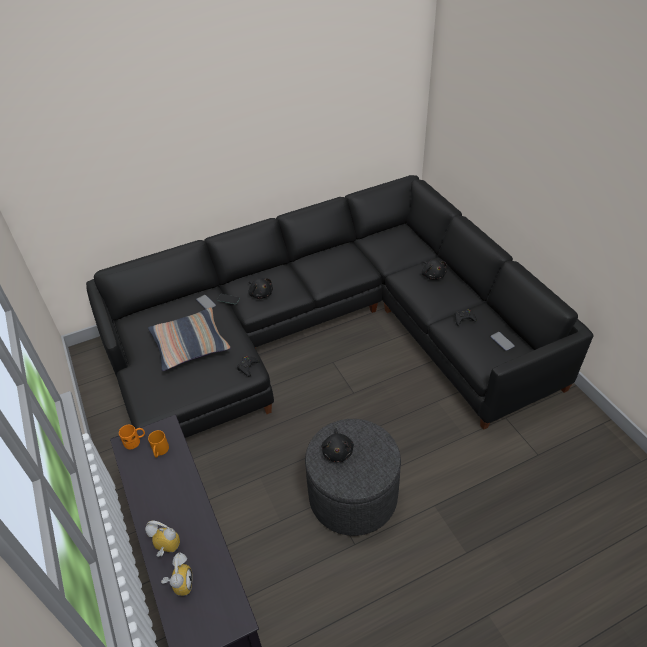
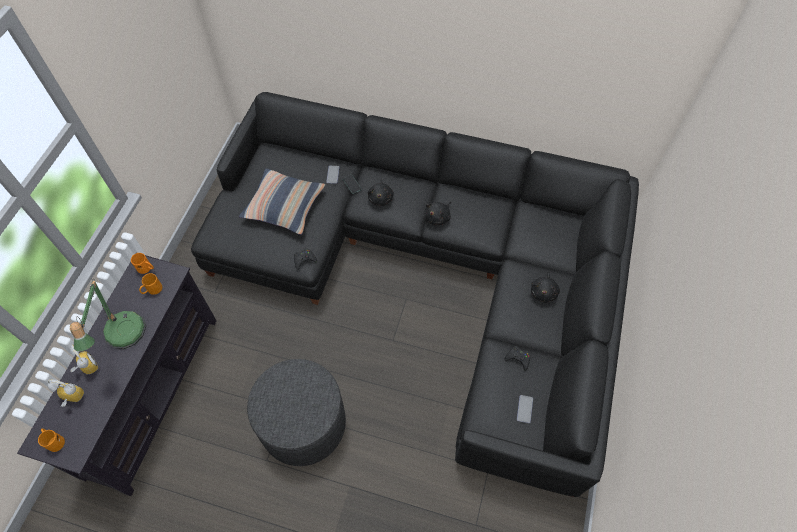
camera: 40 degrees right, 15 degrees up
alarm clock [161,552,193,596] -> alarm clock turned 120 degrees counterclockwise [48,379,84,407]
black plush toy [321,428,354,462] -> black plush toy moved to [424,202,451,225]
none -> orange mug [38,428,65,452]
none -> table lamp [70,279,146,351]

